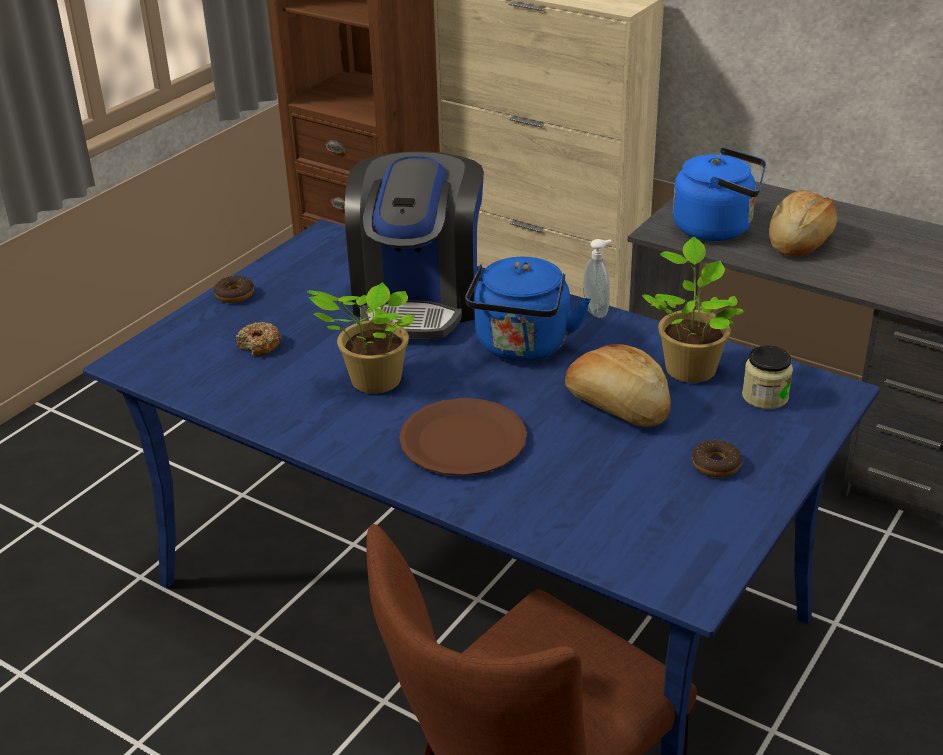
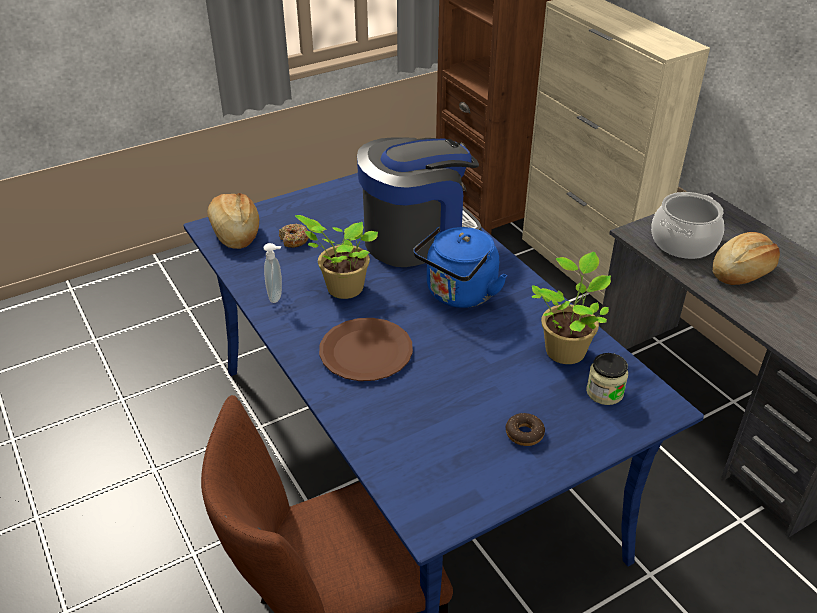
camera: 25 degrees right, 5 degrees up
donut [214,276,254,303] -> none
coffee machine [345,151,484,339] -> coffee machine turned 150 degrees counterclockwise [357,137,482,267]
bread [565,344,671,427] -> bread moved to [207,193,259,249]
soap dispenser [583,239,612,318] -> soap dispenser moved to [264,243,282,303]
blue kettle [673,147,766,241] -> cooking pot [651,192,724,259]

